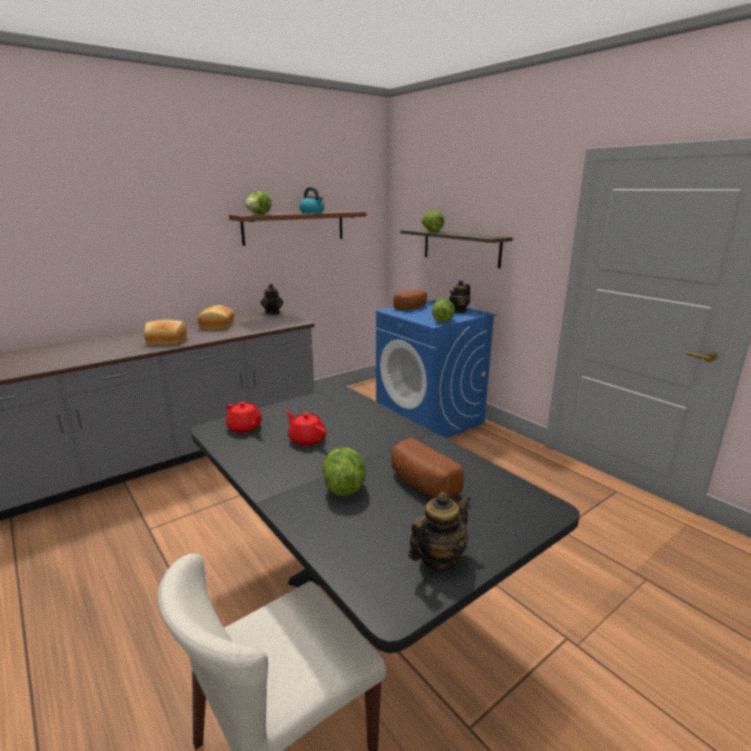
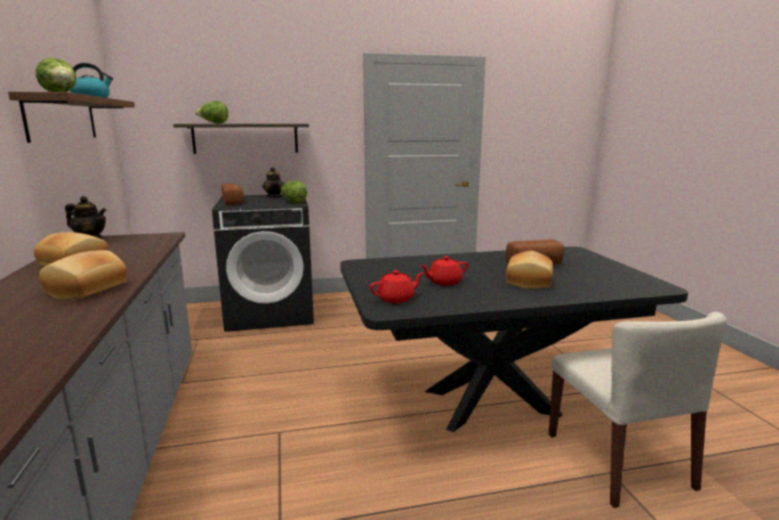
camera: 65 degrees left, 5 degrees down
lettuce [322,447,366,496] -> bread [506,251,553,289]
blue washing machine [376,300,496,439] -> black washing machine [212,194,314,332]
teapot [408,492,471,570] -> none

